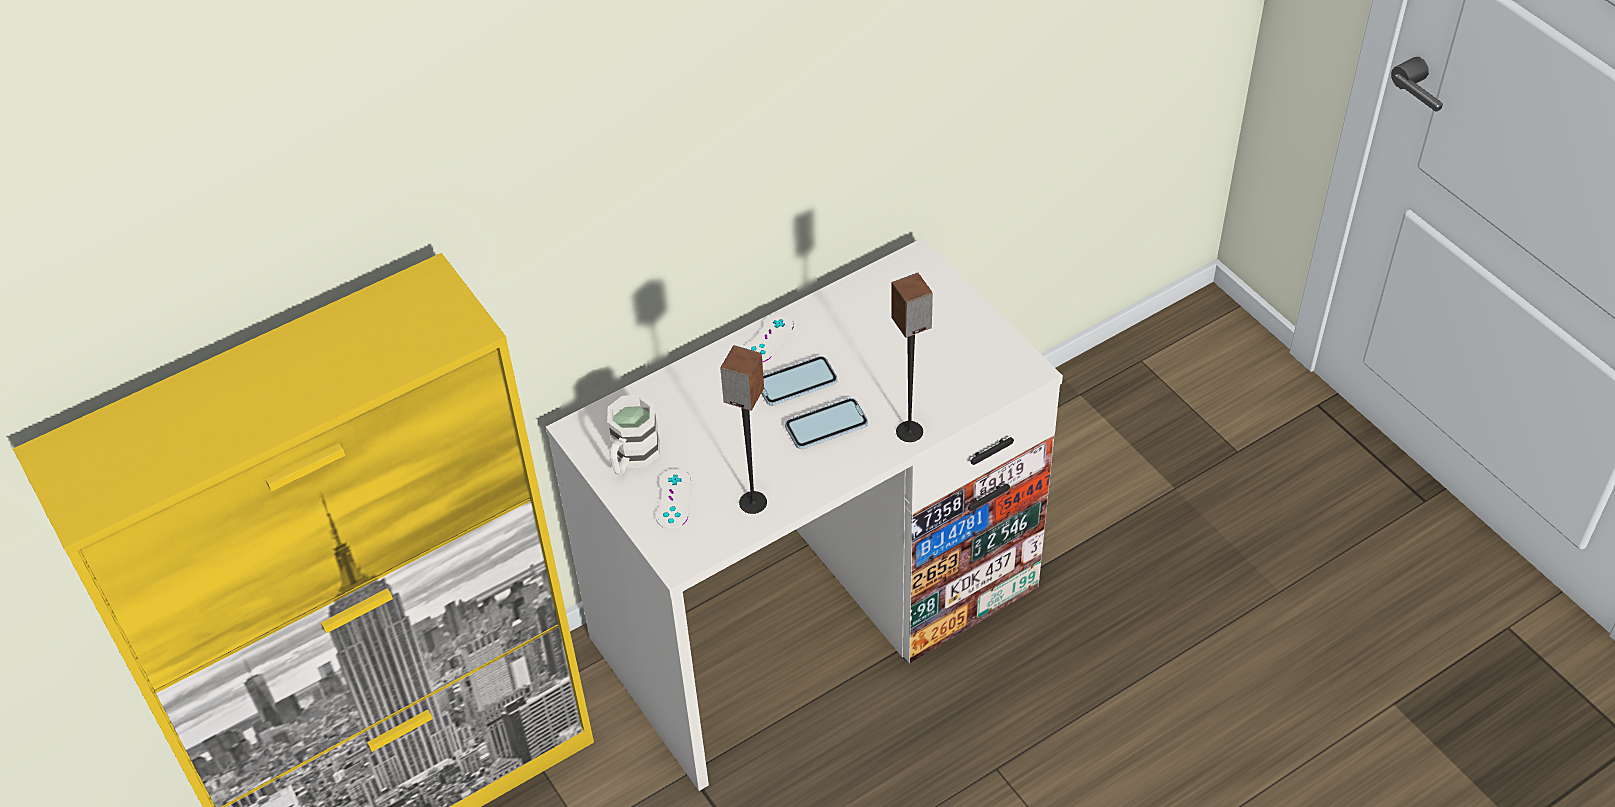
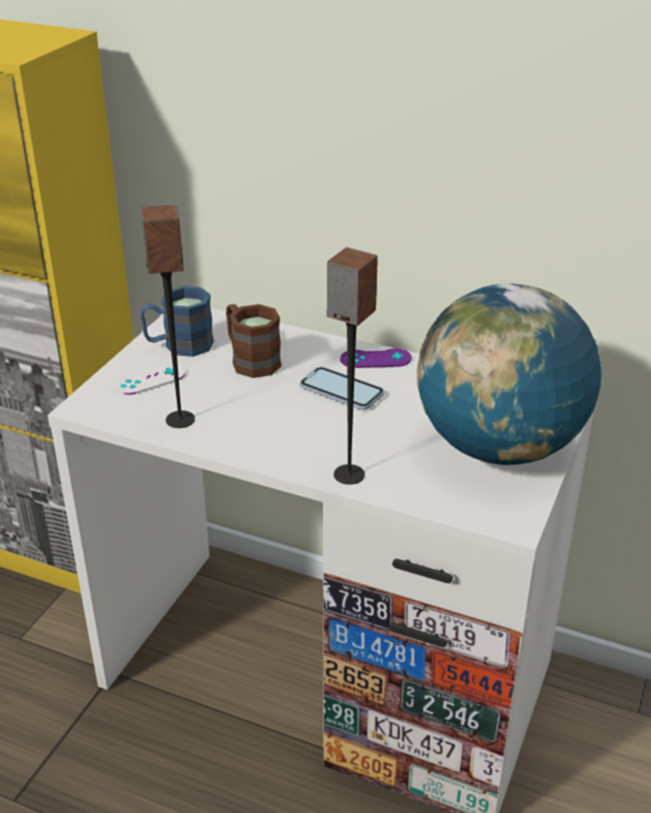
camera: 55 degrees right, 15 degrees down
white mug [607,395,660,475] -> blue mug [140,286,214,357]
white game controller [744,313,794,363] -> purple game controller [340,348,412,368]
phone [785,398,868,449] -> none
none -> brown mug [226,304,282,378]
none -> globe [417,283,601,465]

